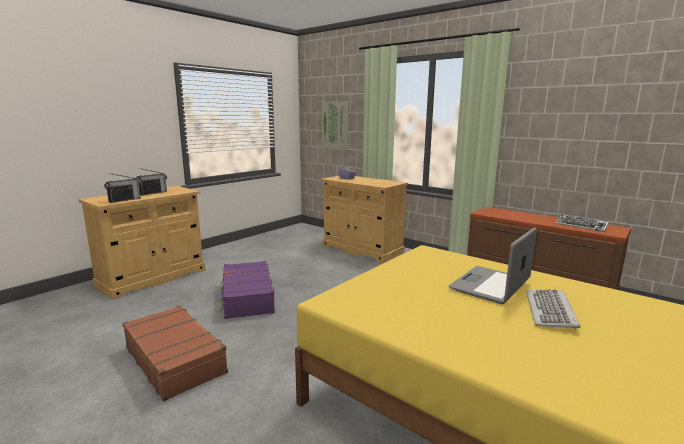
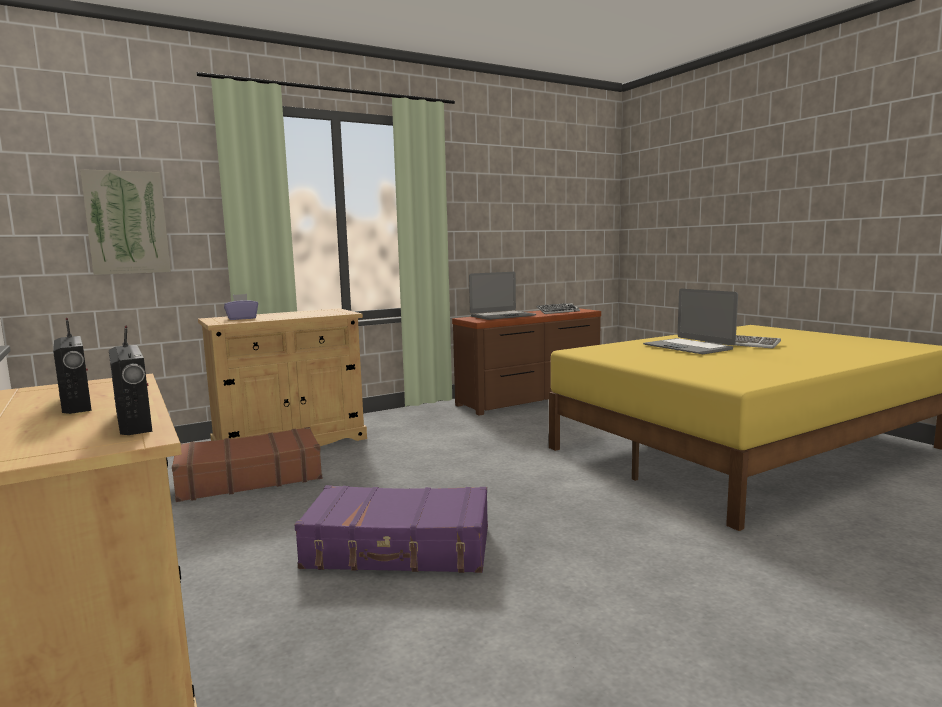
camera: 70 degrees left, 5 degrees down
brown suitcase [122,305,228,402] -> brown suitcase moved to [172,427,322,502]
none -> laptop [469,272,536,320]

